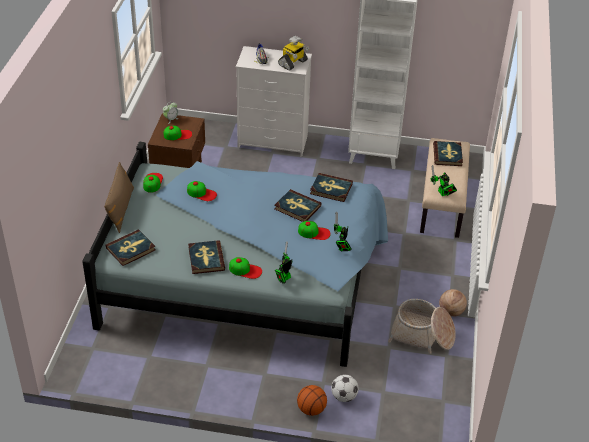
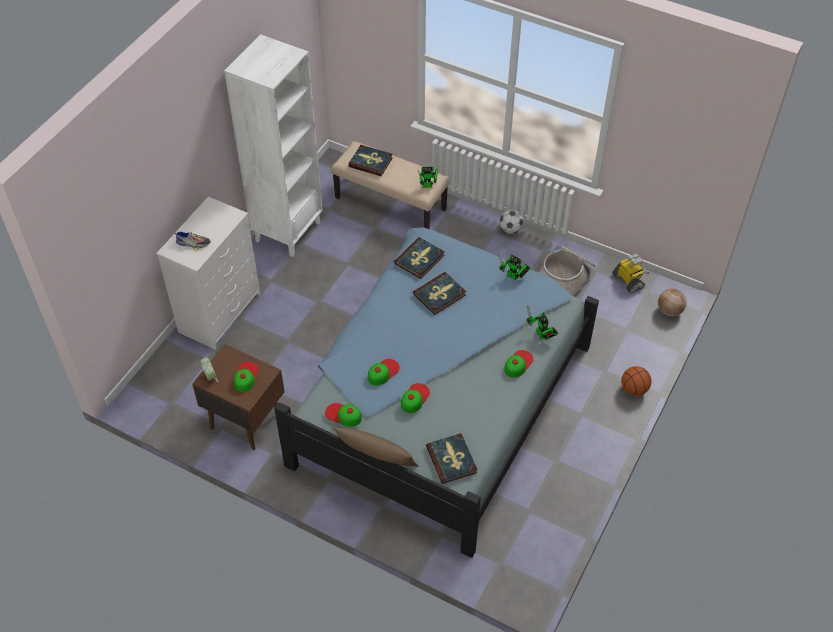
camera: 70 degrees left, 10 degrees up
book [188,240,225,274] -> none
toy robot [278,36,309,71] -> toy robot moved to [612,254,649,293]
cap [298,221,331,240] -> cap moved to [401,383,430,413]
football [331,375,359,402] -> football moved to [500,209,524,234]
basketball [439,289,467,317] -> basketball moved to [658,288,687,316]

